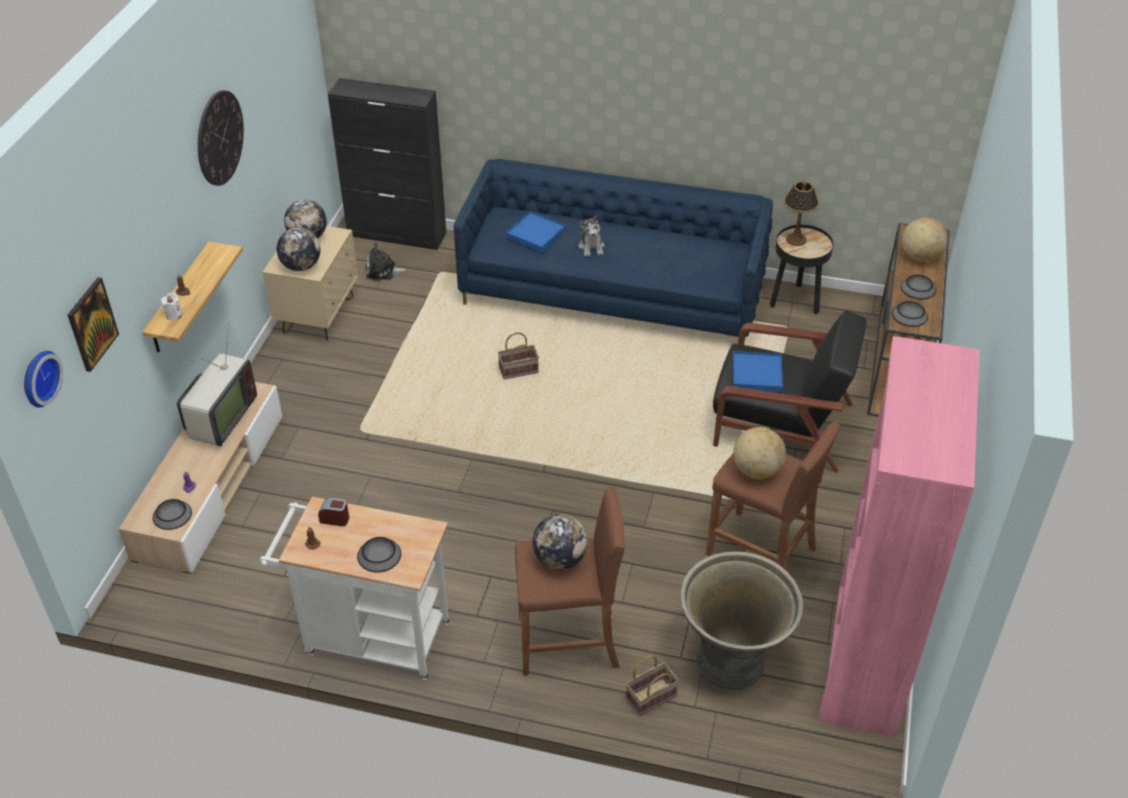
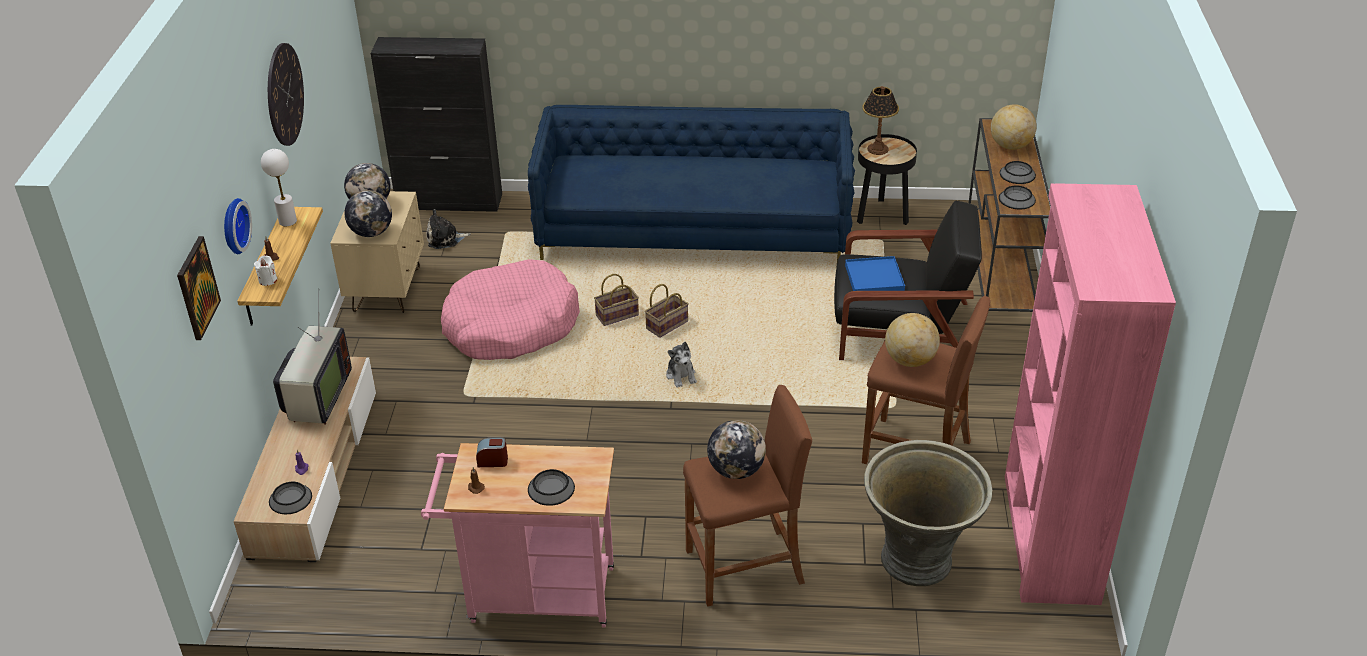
camera: 10 degrees left, 5 degrees down
wall clock [24,351,63,408] -> wall clock moved to [224,198,252,254]
white cart [260,496,449,681] -> pink cart [421,443,614,627]
blue tray [506,211,566,252] -> none
plush toy [579,216,604,257] -> plush toy moved to [666,342,697,388]
basket [626,656,679,716] -> basket moved to [645,284,689,338]
none -> white table lamp [261,149,297,226]
none -> pink dog bed [441,259,580,360]

